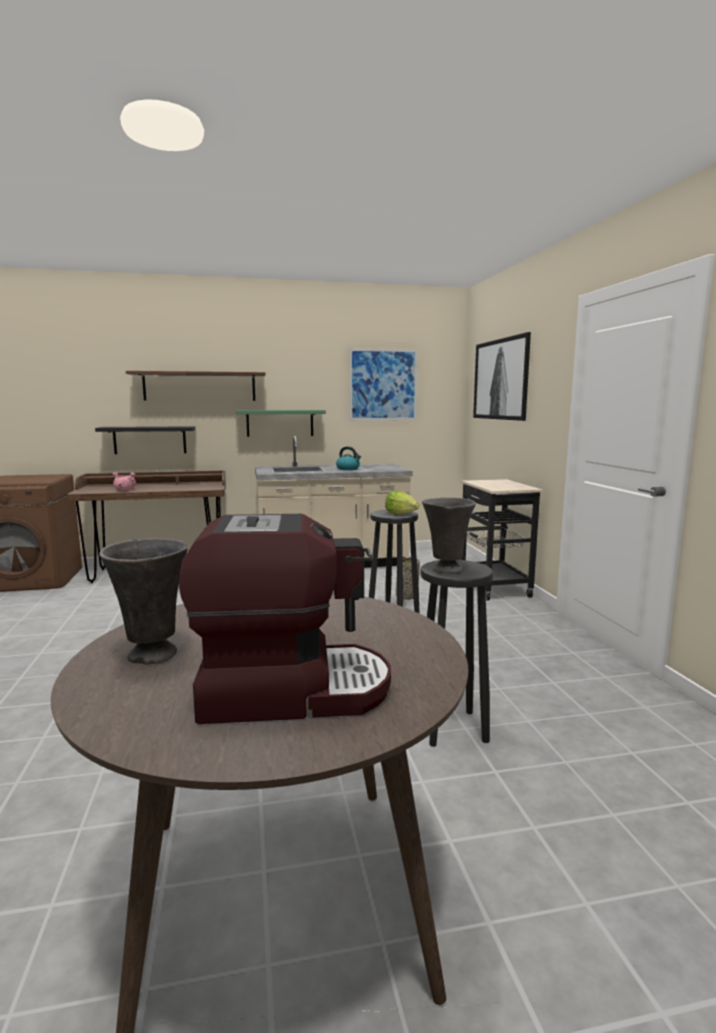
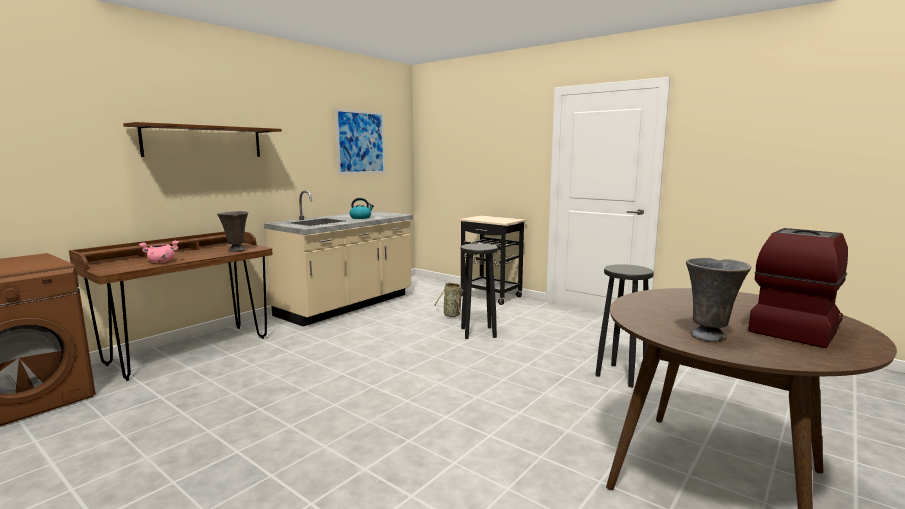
camera: 40 degrees left, 0 degrees up
black shelf [95,426,195,454] -> none
green shelf [236,410,326,437] -> none
lettuce [385,491,419,514] -> none
grey vase [422,498,476,574] -> grey vase moved to [217,211,248,252]
picture [473,332,531,421] -> none

